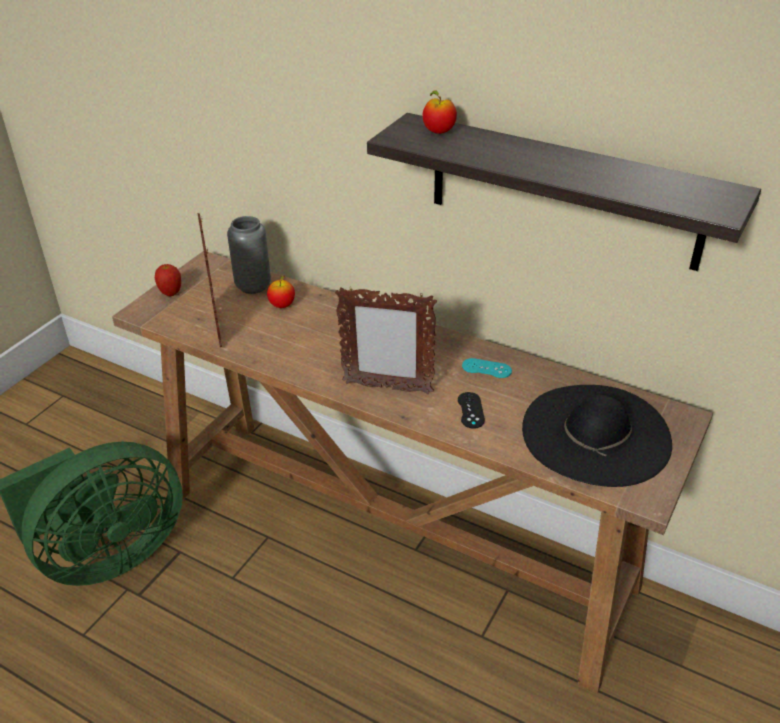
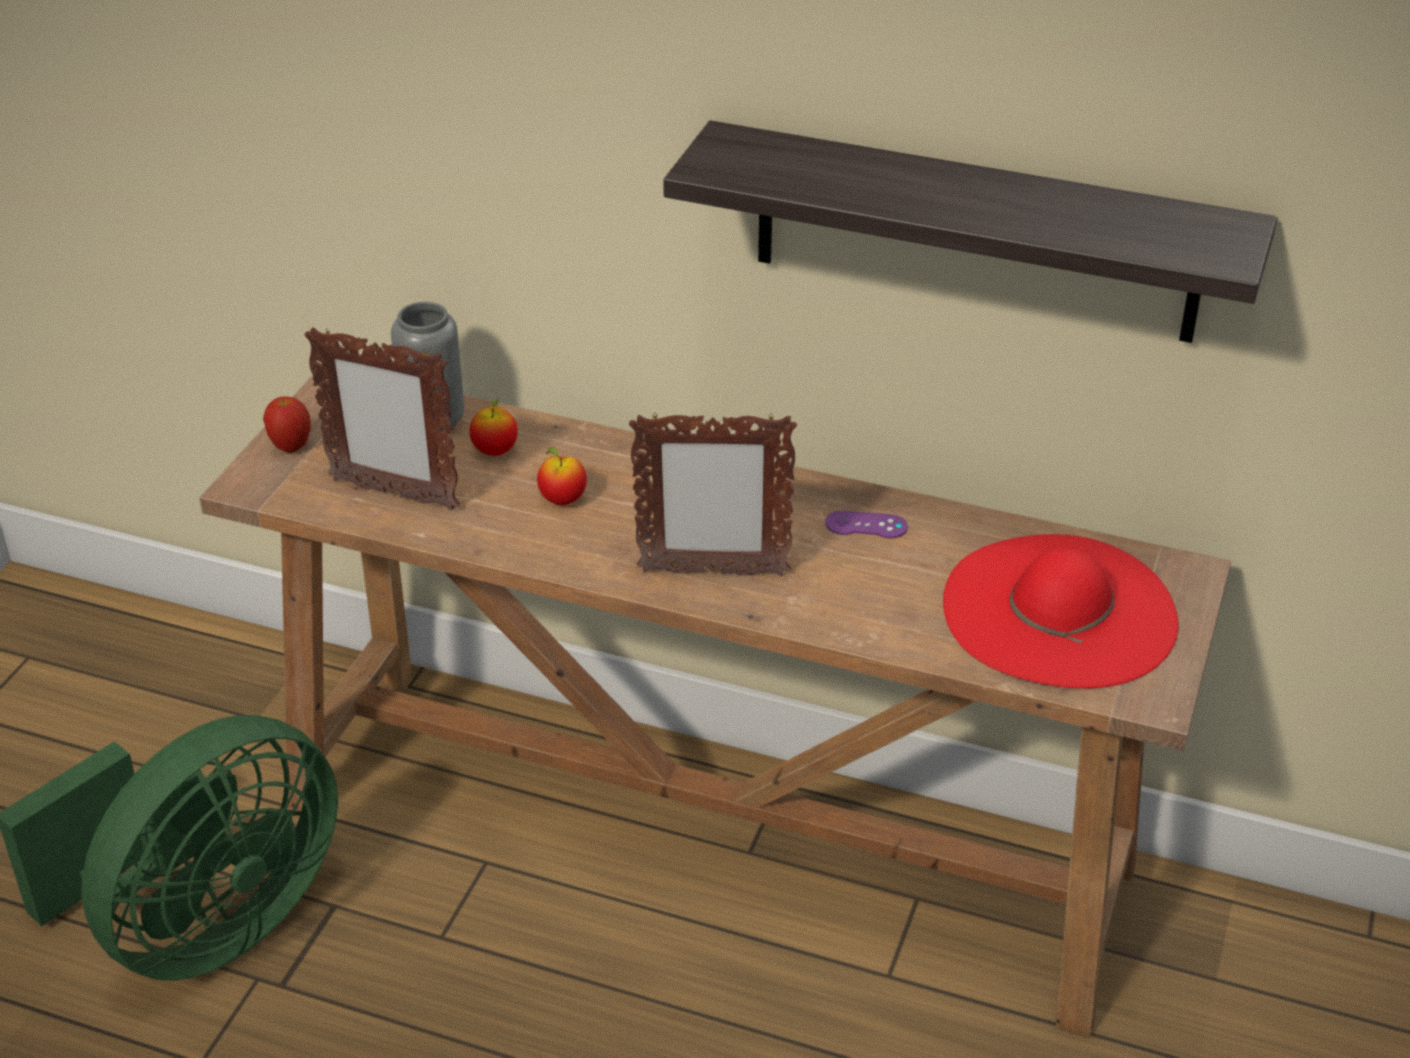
camera: 10 degrees left, 0 degrees up
picture frame [198,213,222,347] -> picture frame turned 45 degrees counterclockwise [304,327,460,510]
apple [423,90,457,134] -> apple moved to [537,447,587,505]
black game controller [458,392,485,429] -> none
turquoise game controller [462,358,512,378] -> purple game controller [825,511,908,538]
black hat [522,385,672,487] -> red hat [943,534,1179,688]

